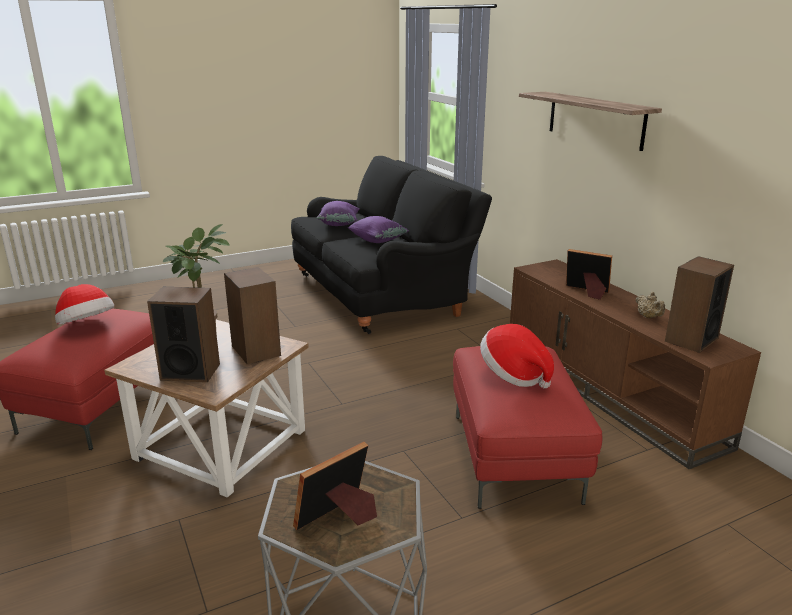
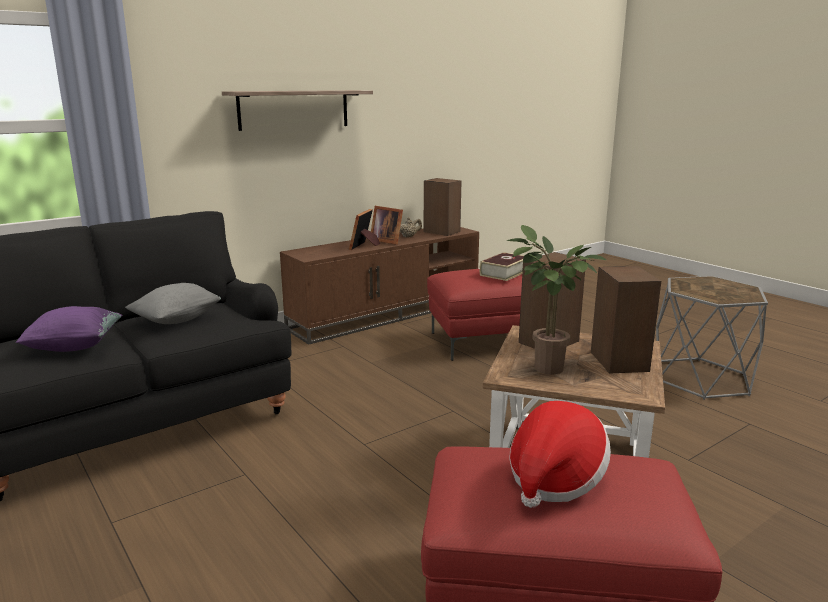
camera: 100 degrees left, 5 degrees down
picture frame [293,442,377,530] -> picture frame moved to [371,206,403,245]
purple pillow [348,216,409,243] -> grey pillow [125,283,221,324]
hat [480,324,554,388] -> book [480,252,524,281]

